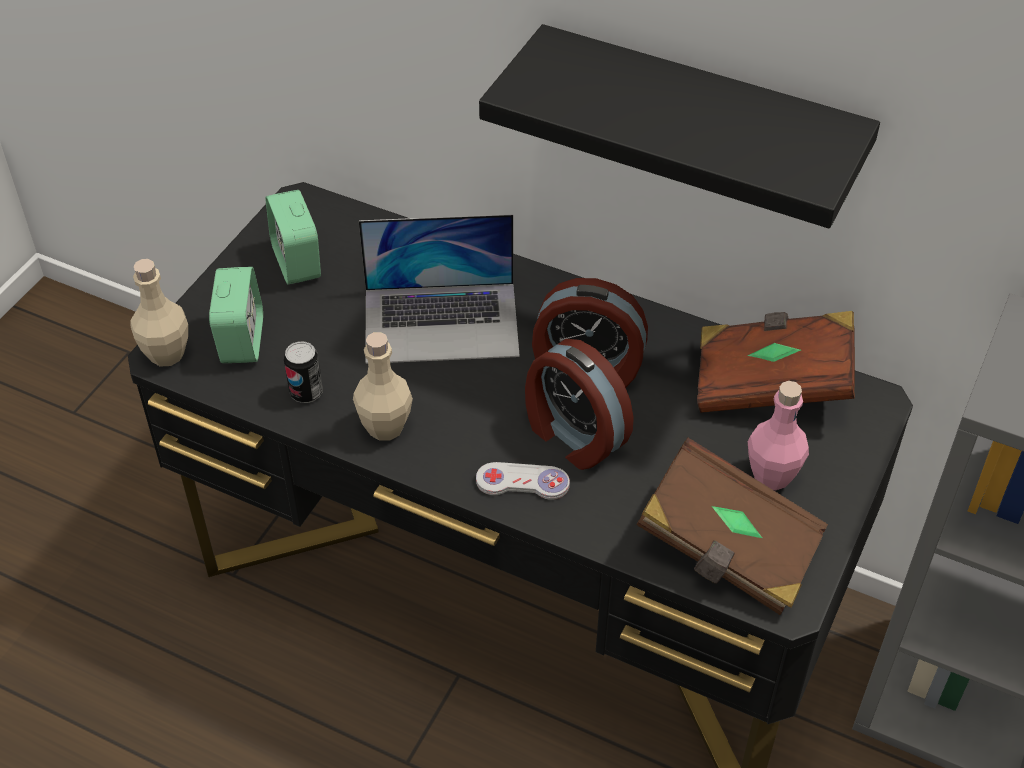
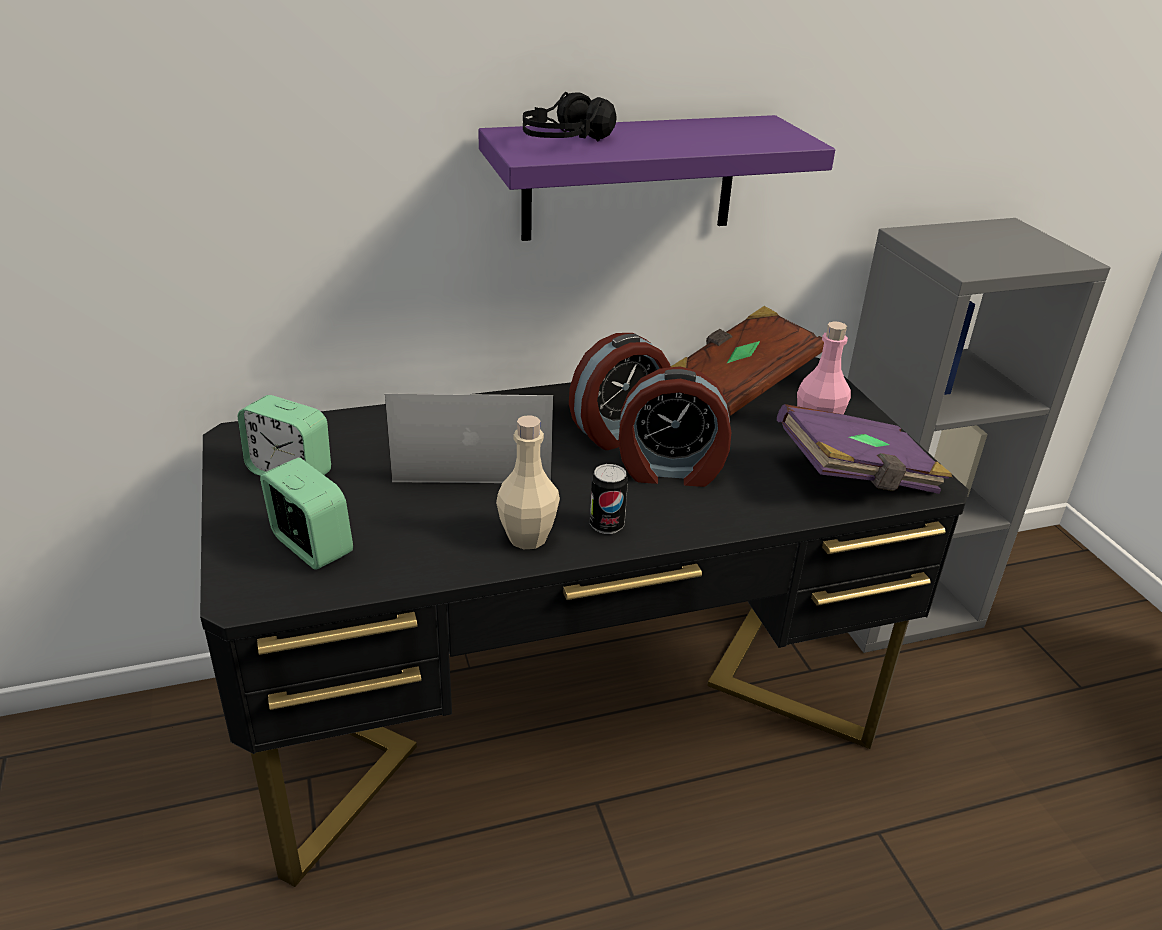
camera: 45 degrees left, 15 degrees down
beige bottle [130,259,188,367] -> none
can [284,341,323,403] -> can moved to [590,464,628,534]
laptop [359,214,520,364] -> laptop turned 135 degrees counterclockwise [385,393,553,483]
white game controller [476,462,570,500] -> none
black shelf [479,24,880,229] -> purple shelf [478,115,835,241]
brown book [636,438,828,615] -> purple book [777,404,952,494]
none -> black headphones [523,92,616,141]

